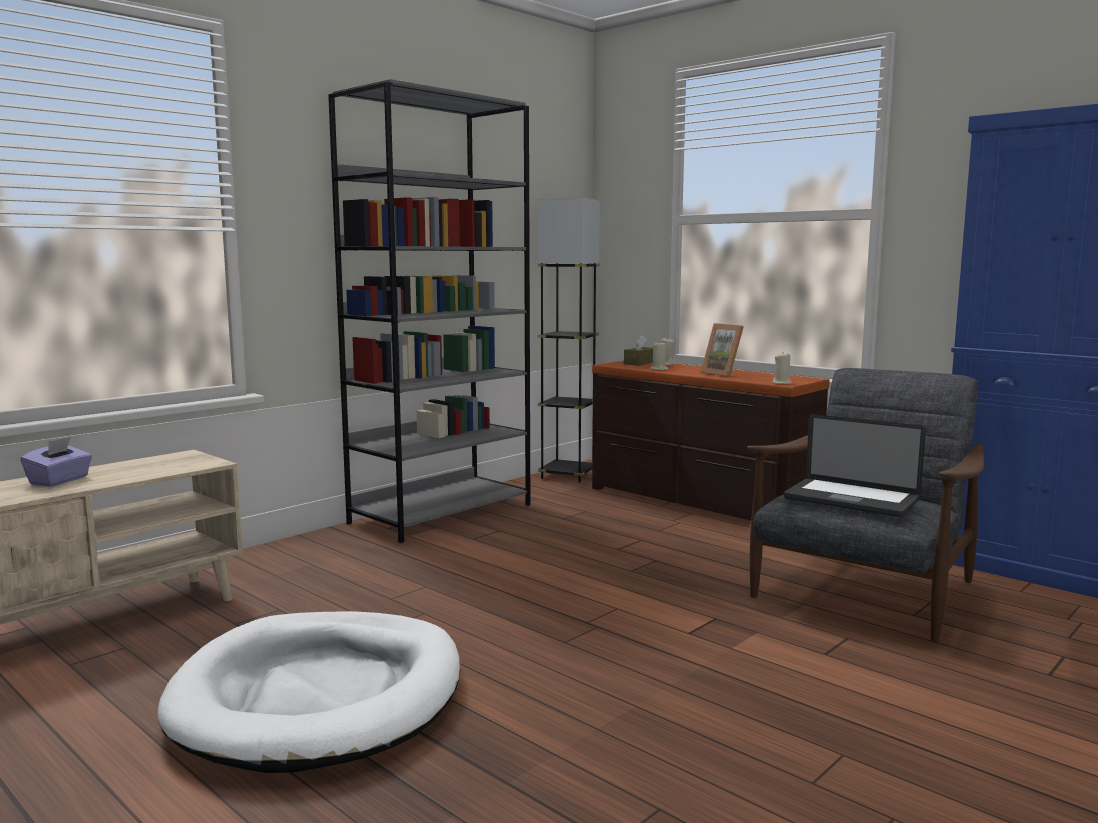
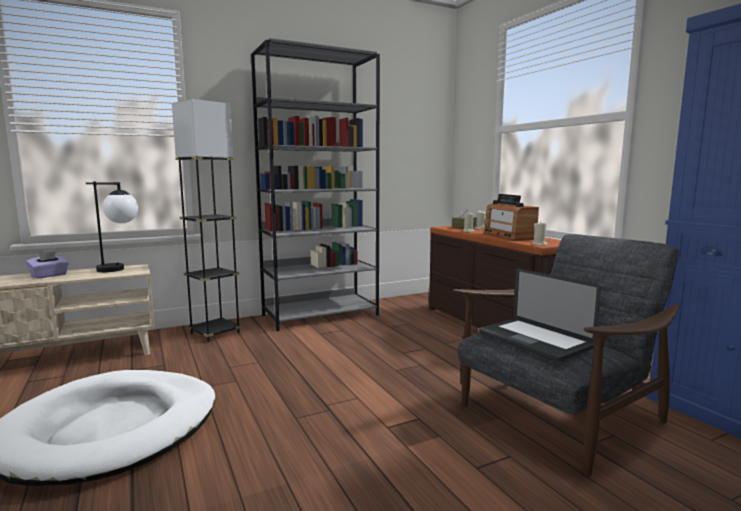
camera: 20 degrees right, 0 degrees up
grey floor lamp [537,198,600,483] -> grey floor lamp moved to [172,99,242,342]
picture frame [701,323,744,377] -> radio [483,194,539,241]
none -> table lamp [86,182,138,272]

